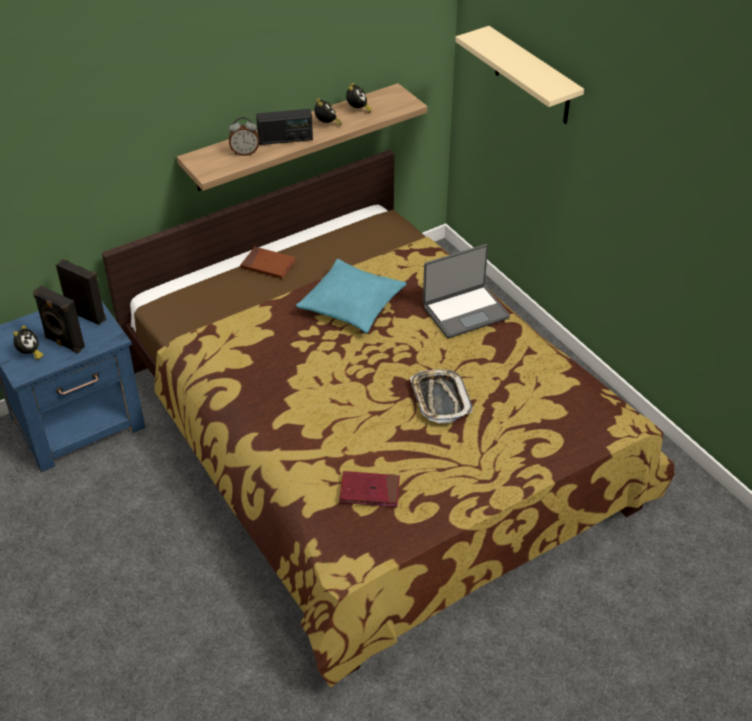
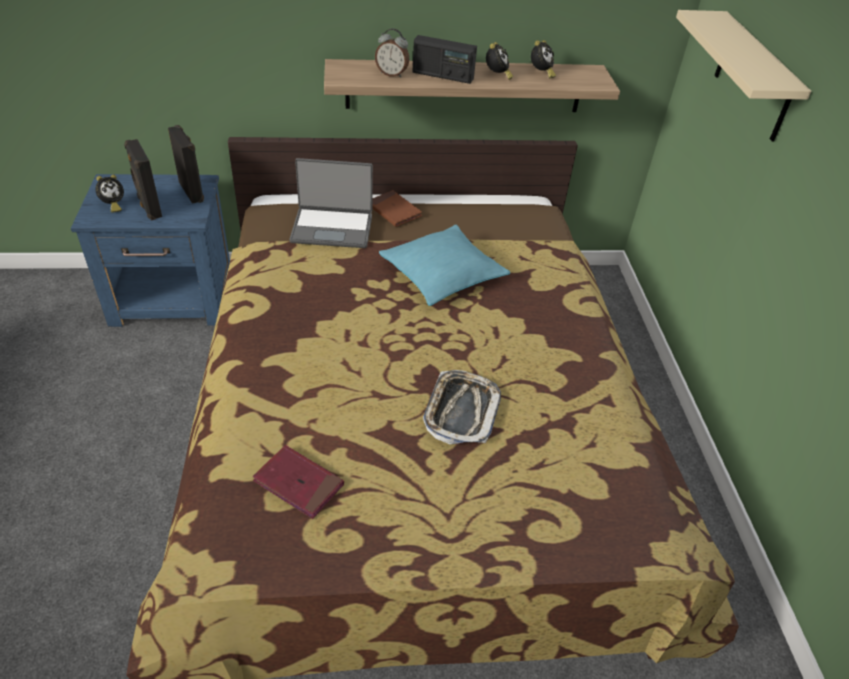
camera: 25 degrees right, 0 degrees up
laptop [423,244,510,339] -> laptop moved to [289,158,373,248]

